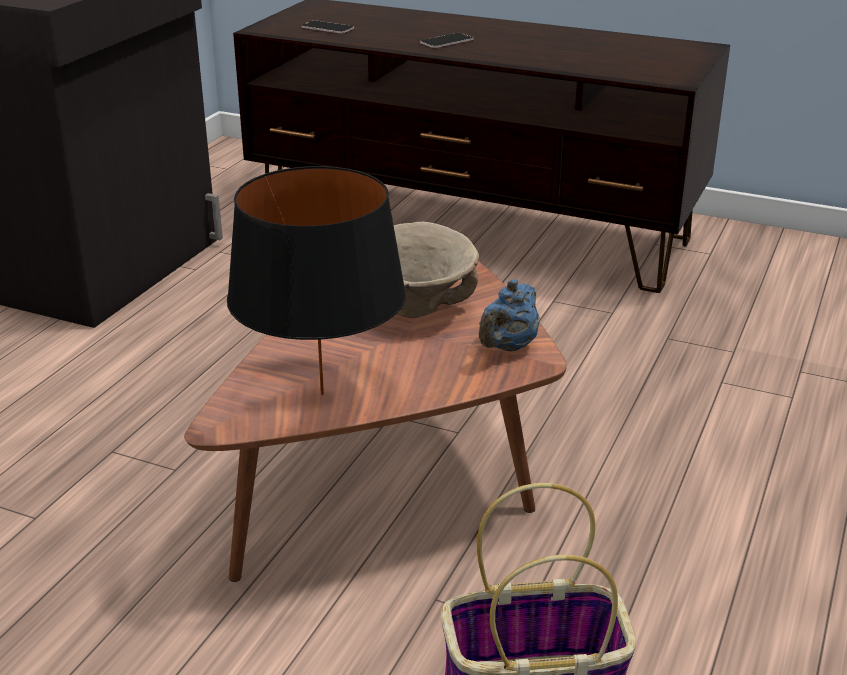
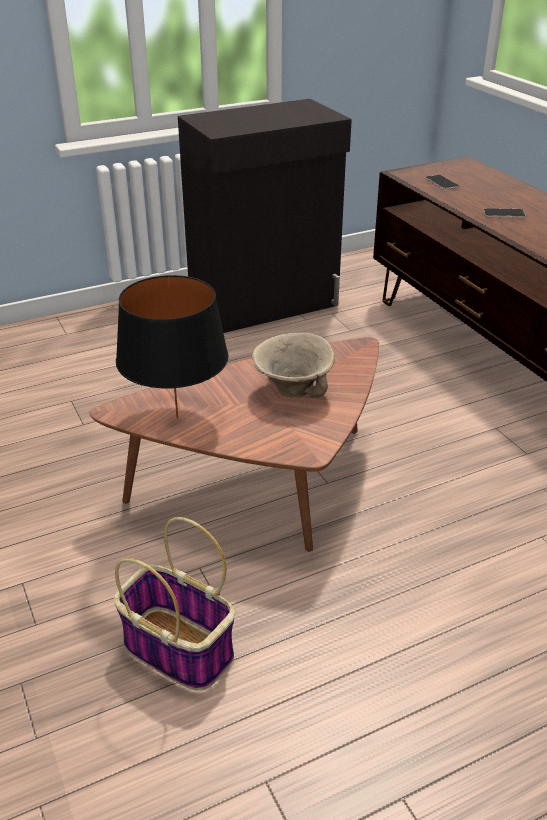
camera: 40 degrees right, 5 degrees up
blue teapot [479,279,539,352] -> none

